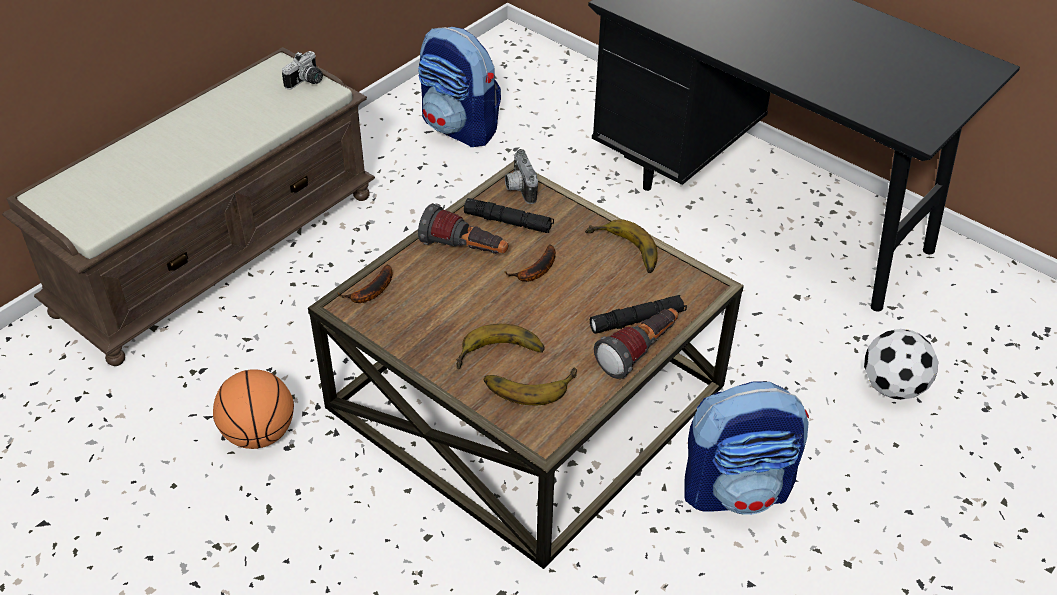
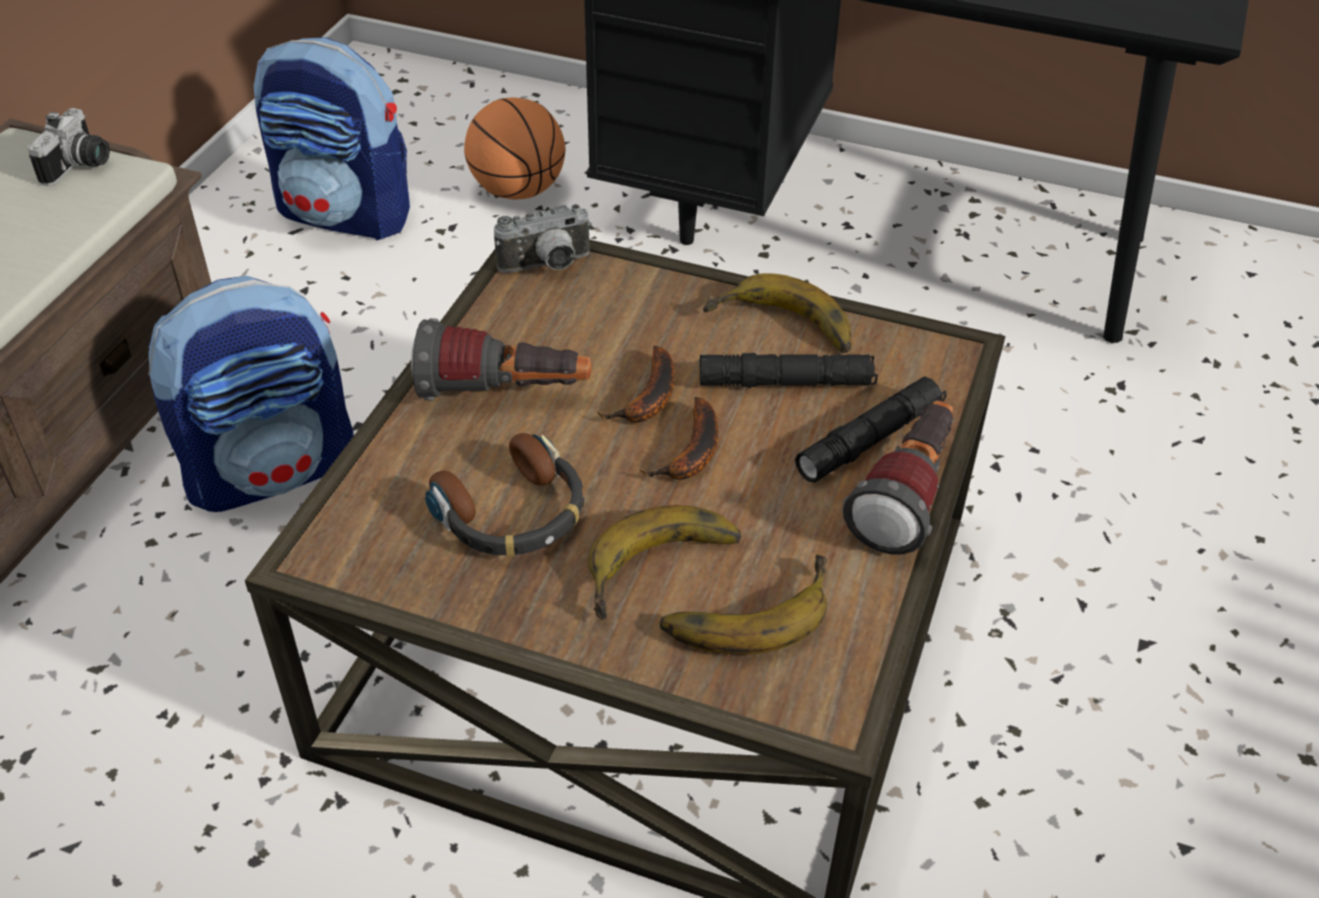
camera: 20 degrees left, 0 degrees up
basketball [213,369,294,449] -> basketball moved to [464,98,565,199]
banana [338,265,392,303] -> banana moved to [639,397,718,480]
black flashlight [464,198,554,233] -> black flashlight moved to [700,353,878,388]
camera [505,149,538,204] -> camera turned 75 degrees counterclockwise [494,204,592,273]
backpack [685,381,809,515] -> backpack moved to [148,276,354,512]
football [864,329,938,400] -> none
none -> headphones [425,433,584,557]

